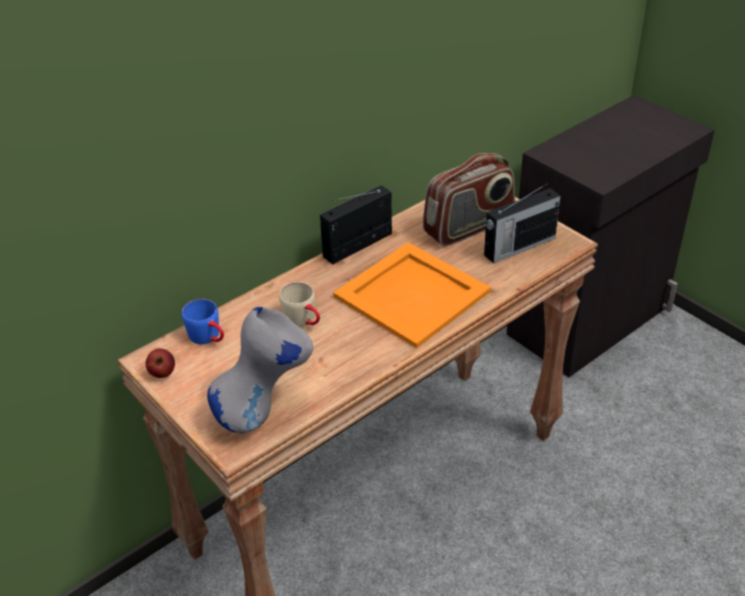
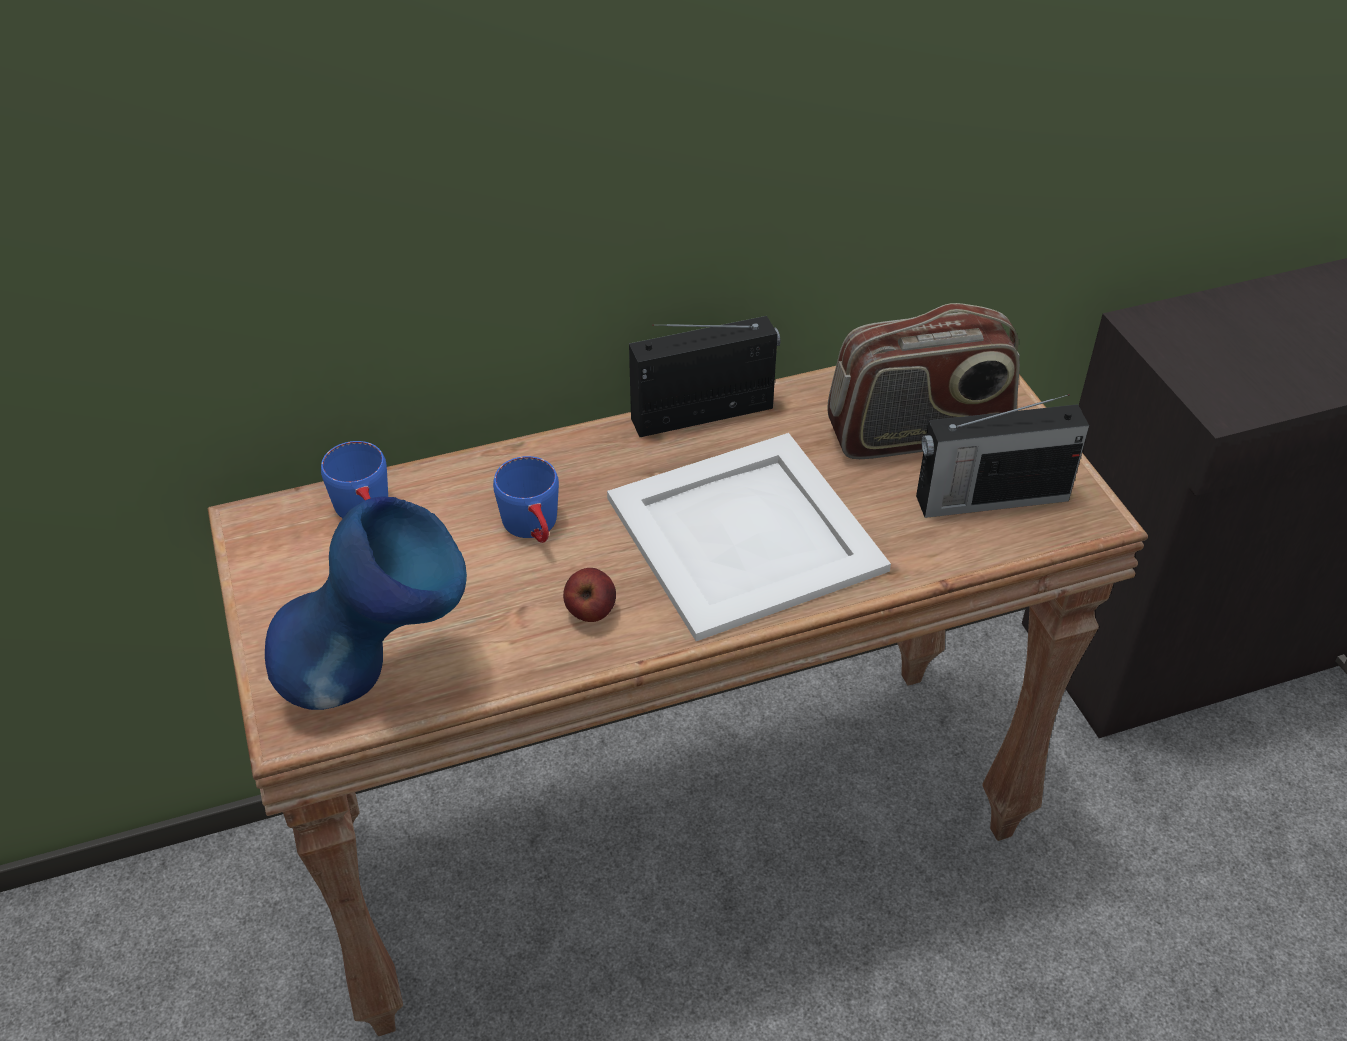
camera: 20 degrees right, 5 degrees up
apple [146,348,175,378] -> apple moved to [563,568,616,622]
grey vase [207,307,313,434] -> blue vase [265,497,467,710]
beige mug [279,282,320,327] -> blue mug [493,456,559,543]
orange tray [333,242,491,348] -> white tray [607,433,891,641]

